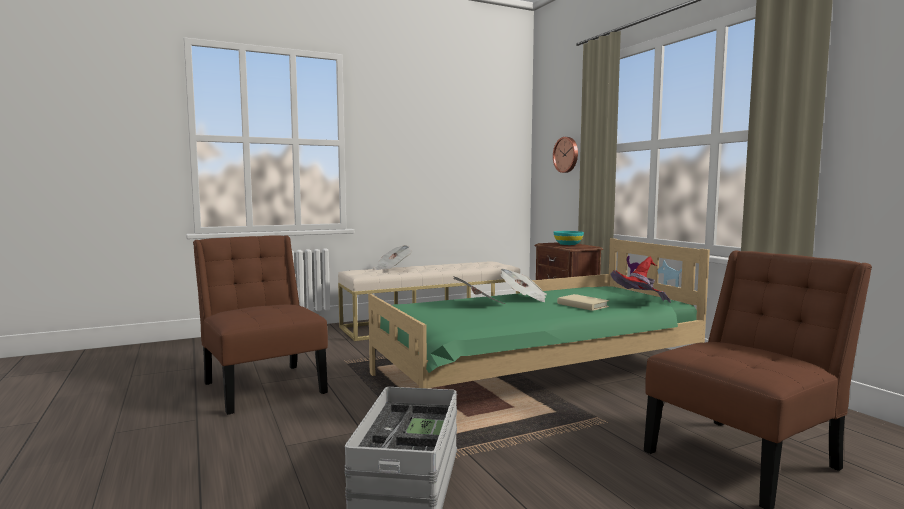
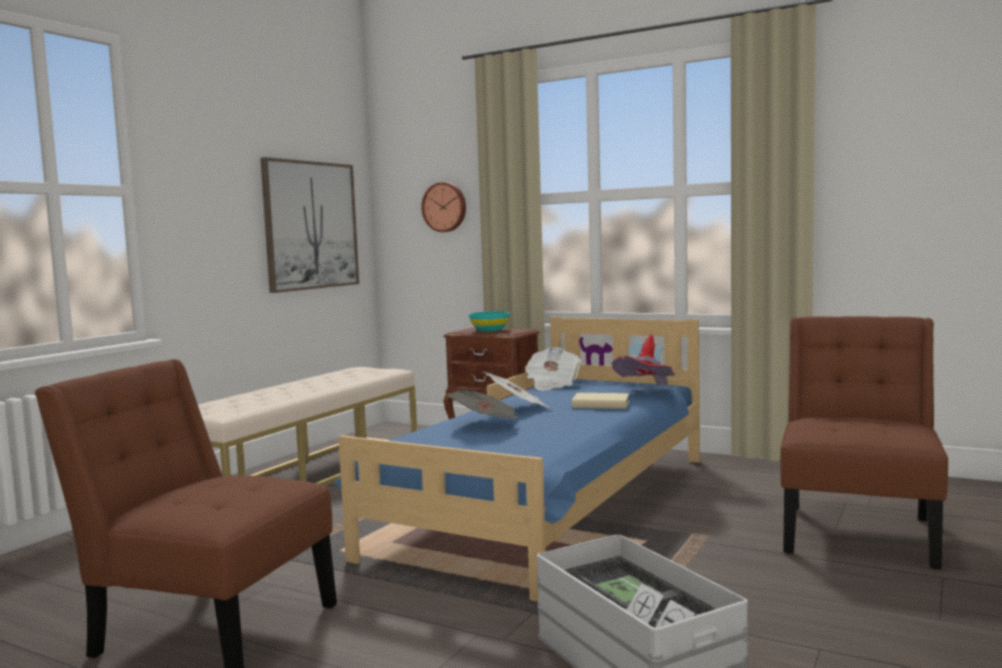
camera: 35 degrees left, 0 degrees up
green bed [368,238,710,388] -> blue bed [334,317,700,602]
newspaper [373,245,412,270] -> newspaper moved to [524,347,581,390]
none -> picture [260,157,359,293]

